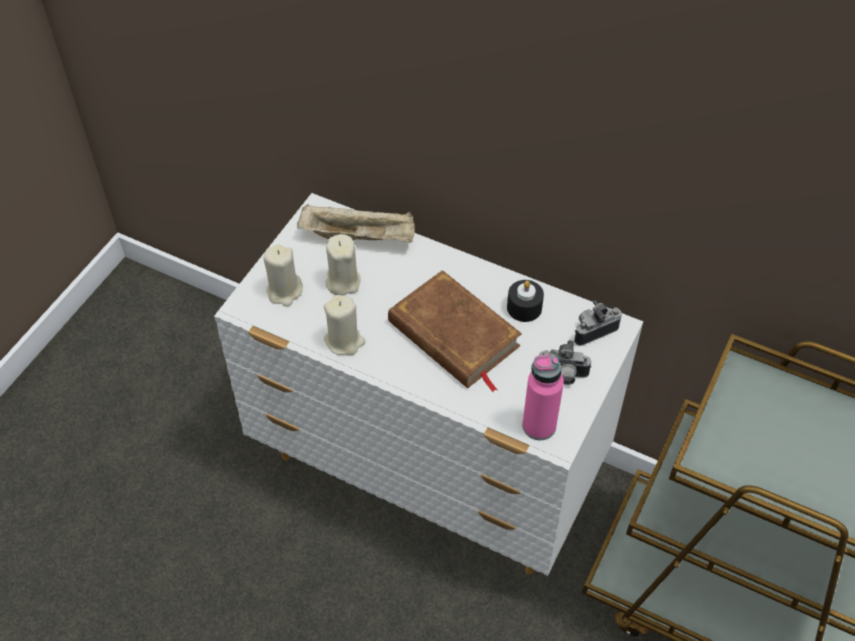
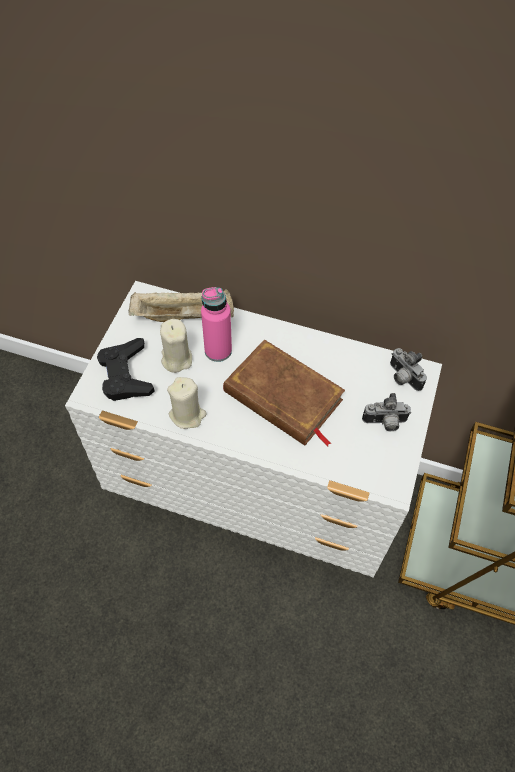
camera: 10 degrees left, 5 degrees up
beige candle [264,244,303,307] -> black game controller [97,338,155,401]
black candle [507,280,544,322] -> none
pink bottle [522,355,564,440] -> pink bottle moved to [201,287,232,362]
camera [574,300,622,346] -> camera turned 90 degrees counterclockwise [390,348,427,391]

